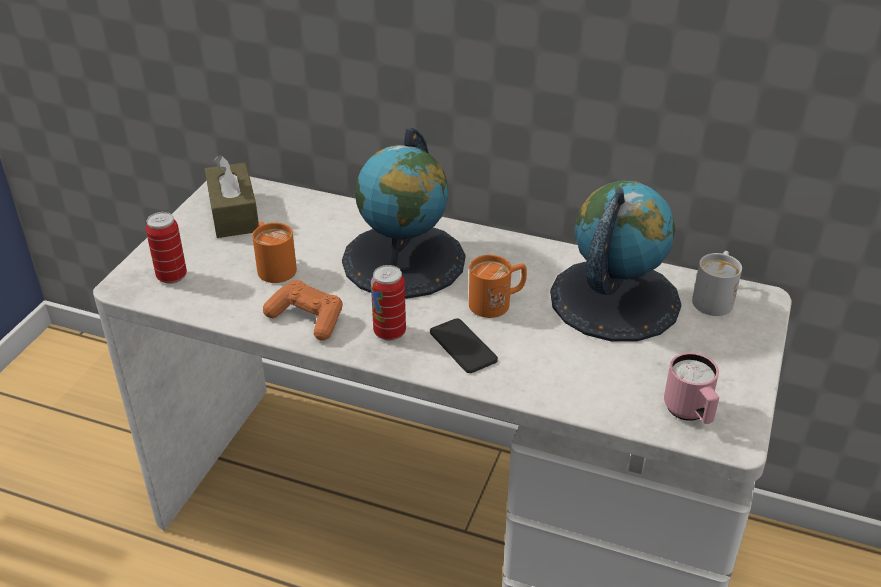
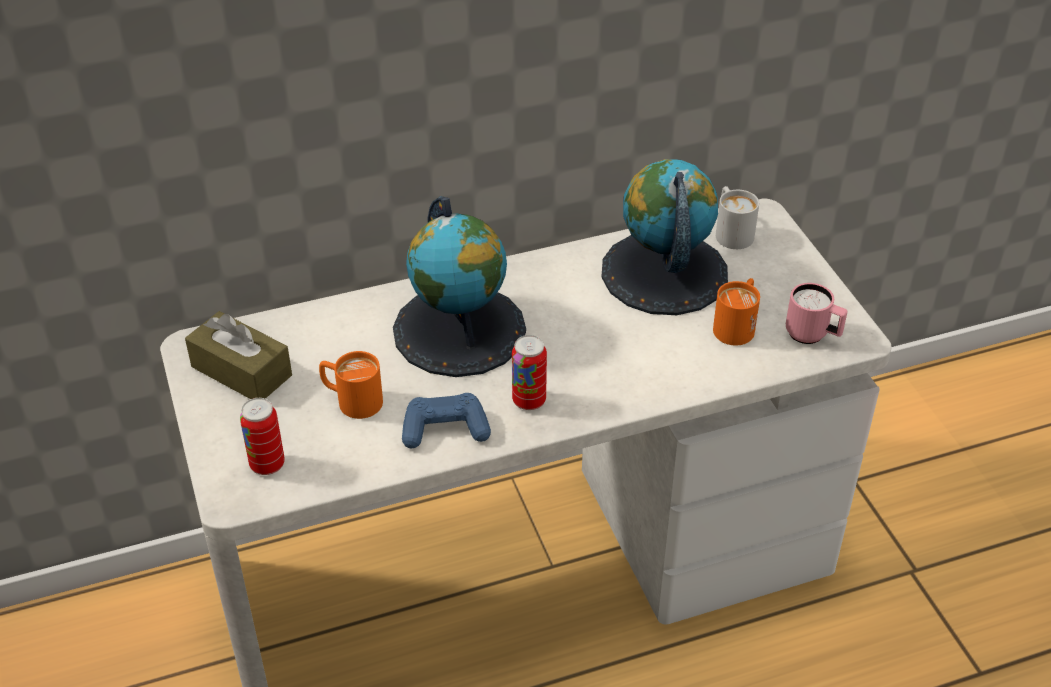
camera: 40 degrees left, 5 degrees up
orange game controller [263,280,343,341] -> blue game controller [402,393,491,448]
phone [430,318,498,373] -> none
orange mug [469,255,527,318] -> orange mug moved to [713,278,760,346]

